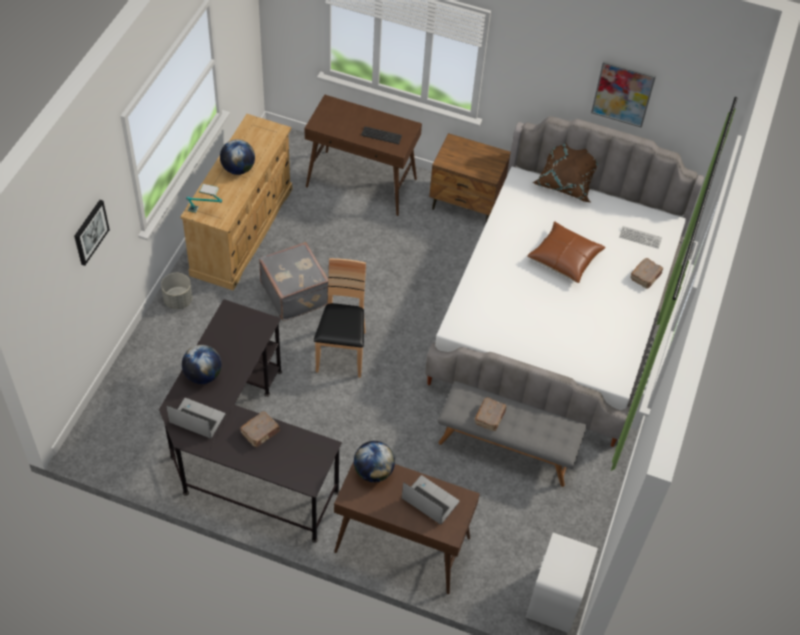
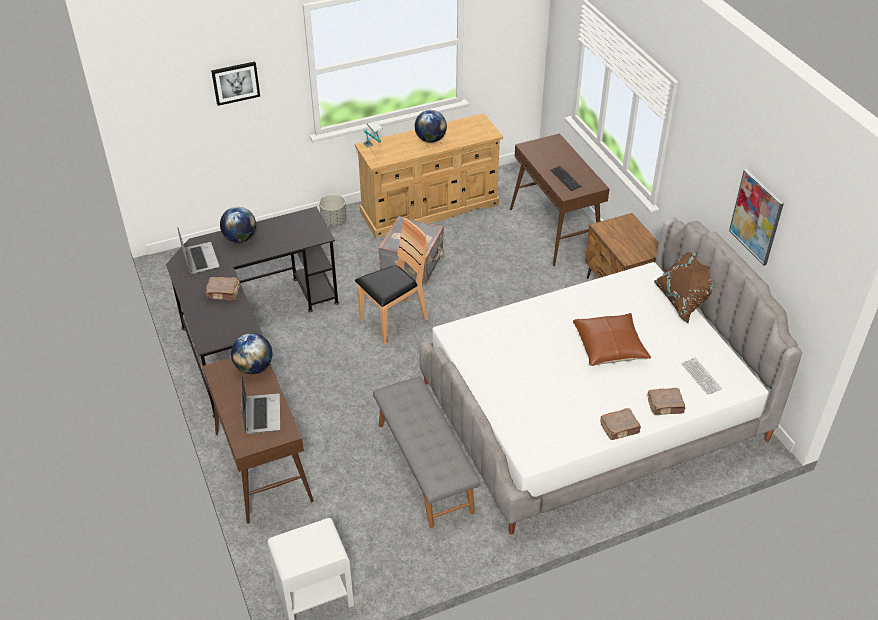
camera: 50 degrees right, 10 degrees down
brown book [475,397,506,431] -> brown book moved to [600,408,641,440]

